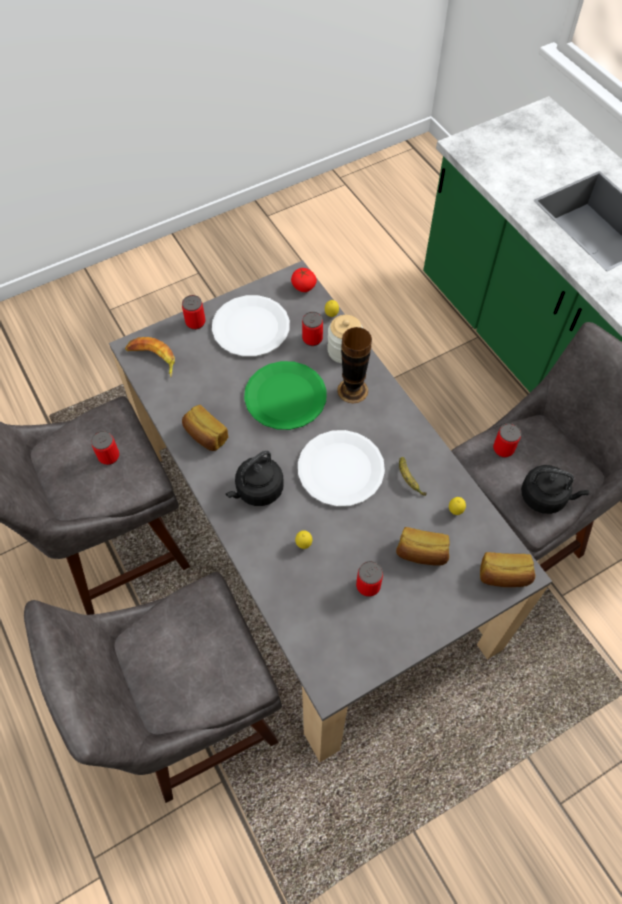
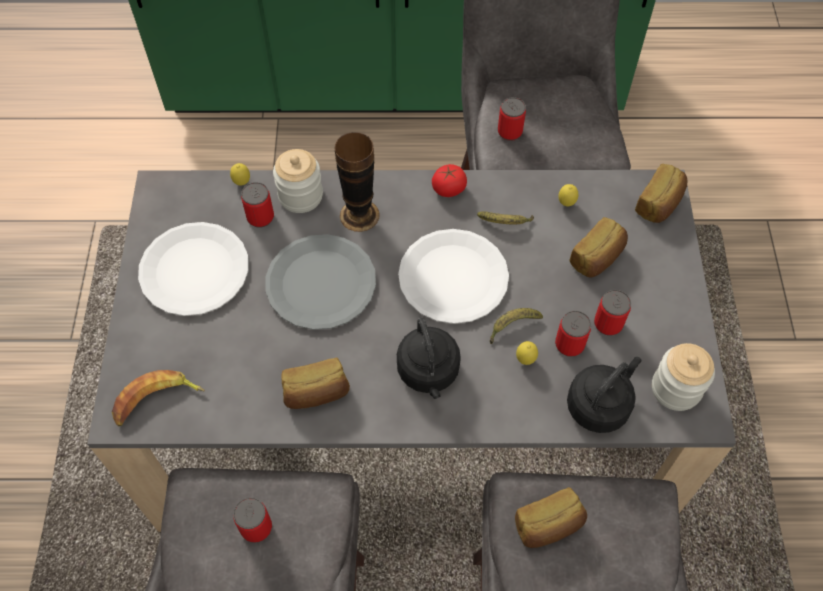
camera: 60 degrees left, 0 degrees up
can [182,295,205,330] -> can moved to [555,311,591,357]
green plate [244,361,327,430] -> grey plate [265,234,376,330]
tomato [291,268,317,292] -> tomato moved to [432,164,467,197]
black kettle [521,465,589,514] -> black kettle moved to [567,357,642,433]
none -> banana [490,308,543,344]
none -> bread [515,487,587,548]
none -> jar [652,343,715,411]

